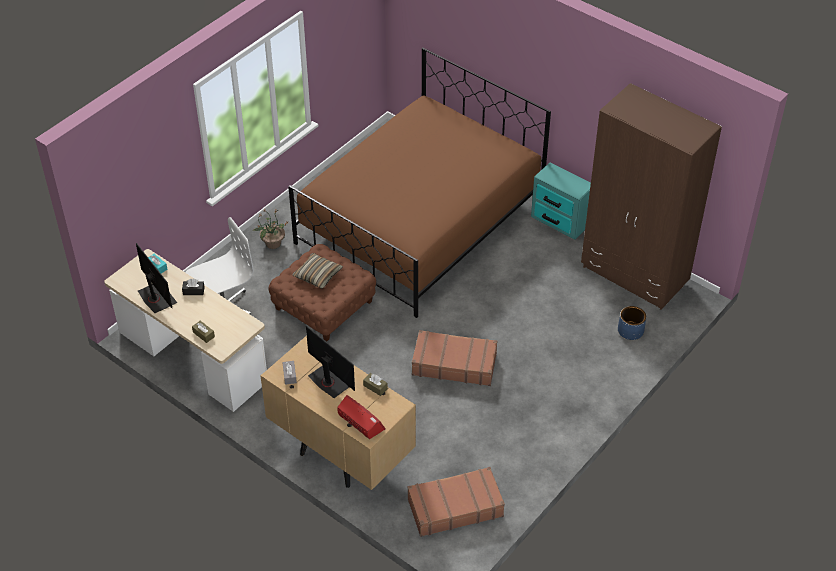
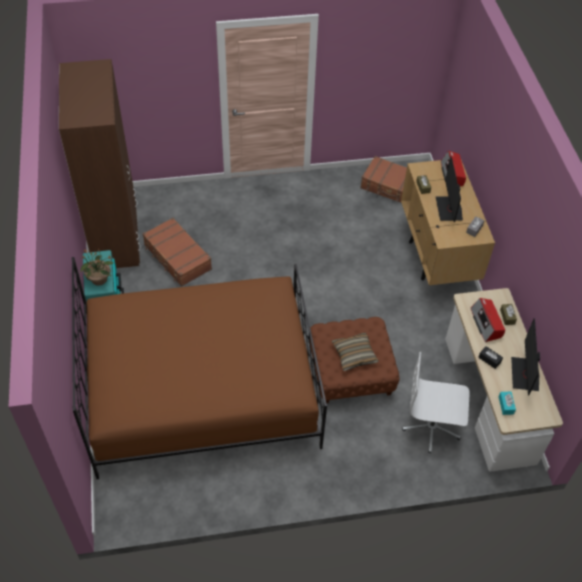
camera: 140 degrees left, 5 degrees up
potted plant [252,208,287,249] -> potted plant moved to [80,248,114,286]
brown suitcase [412,330,497,386] -> brown suitcase moved to [143,218,212,286]
blue planter [618,306,646,340] -> none
none -> radio [471,298,505,342]

